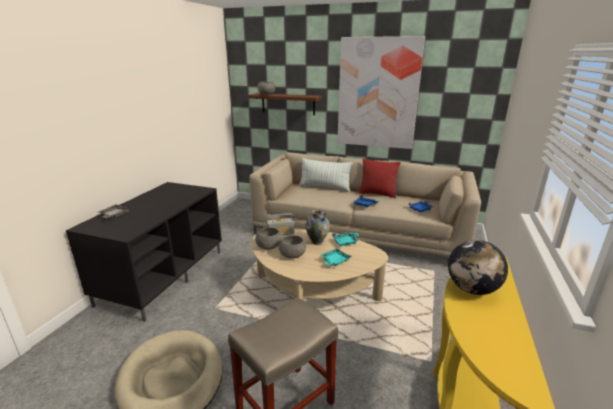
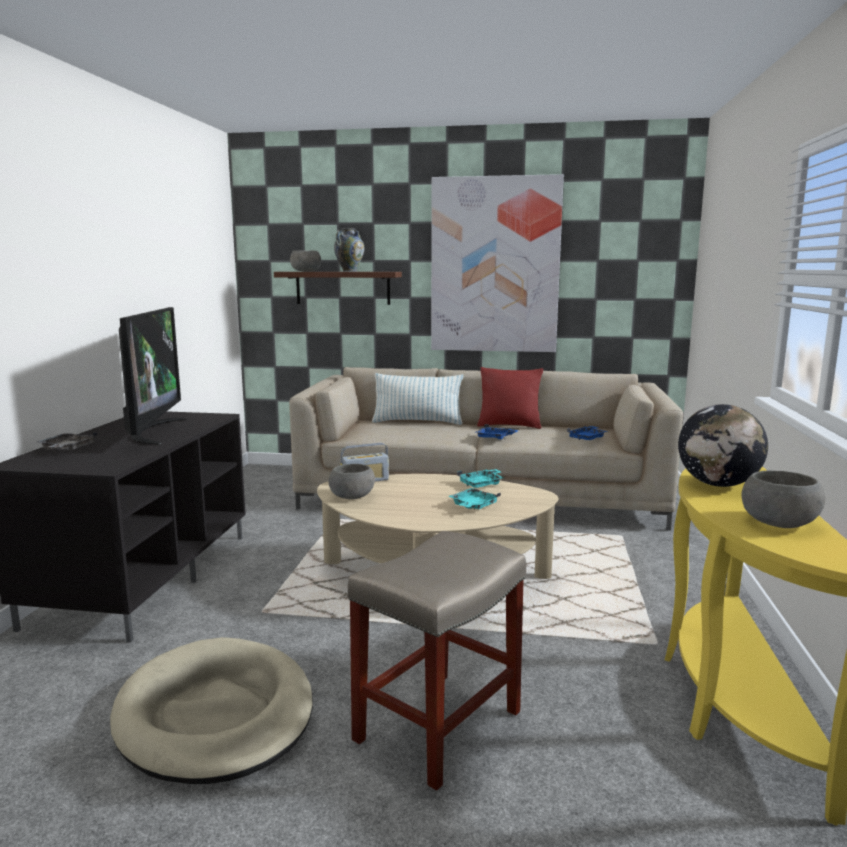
camera: 10 degrees left, 10 degrees down
grey bowl [279,235,306,259] -> grey bowl moved to [741,470,826,528]
vase [305,210,330,245] -> vase moved to [334,228,364,272]
none -> television [119,307,187,444]

